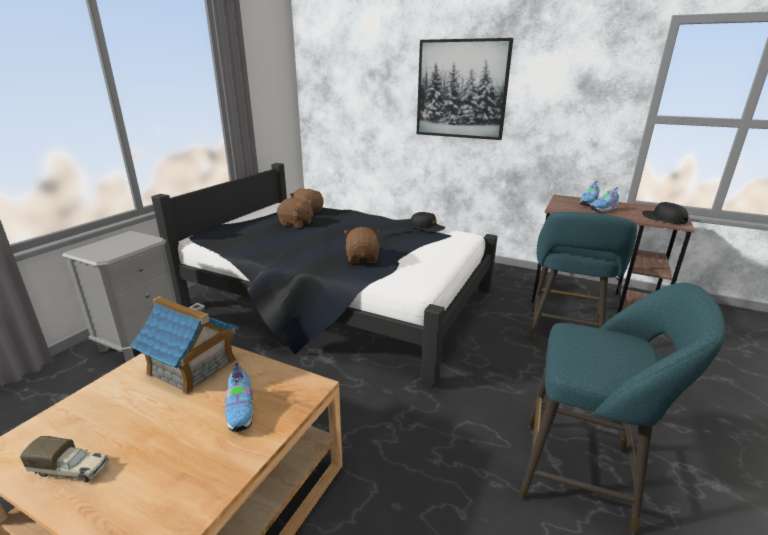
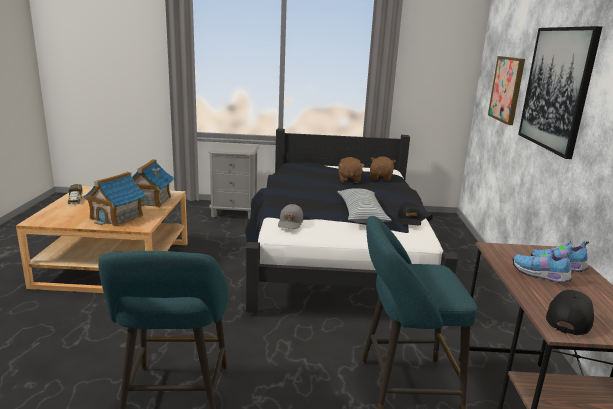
camera: 65 degrees right, 5 degrees down
shoe [225,362,253,432] -> toy house [83,172,146,227]
brown plush toy [344,227,380,264] -> none
none -> grey cap [278,204,303,229]
none -> pillow [338,189,392,223]
none -> picture [488,56,525,125]

